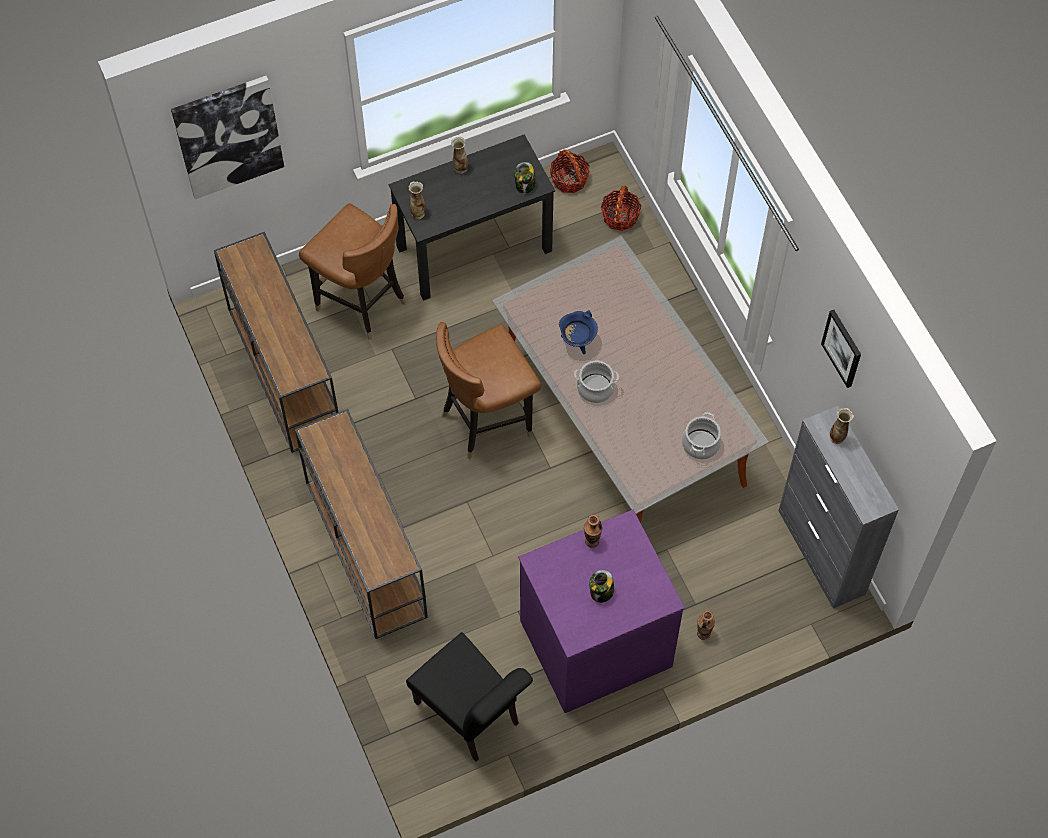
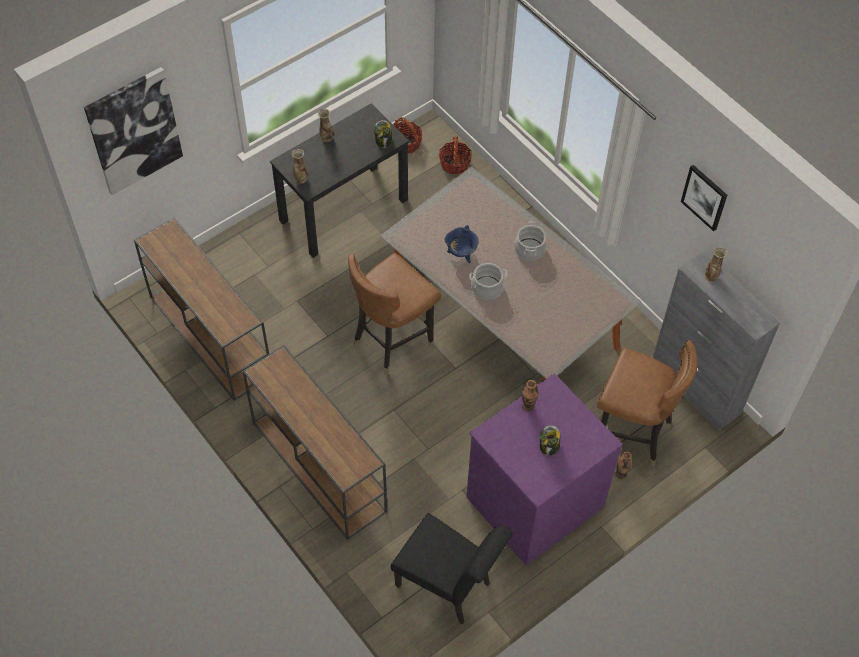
camera: 15 degrees left, 5 degrees down
brown chair [299,203,406,340] -> brown chair moved to [597,340,698,467]
cooking pot [682,412,721,460] -> cooking pot moved to [514,221,547,261]

